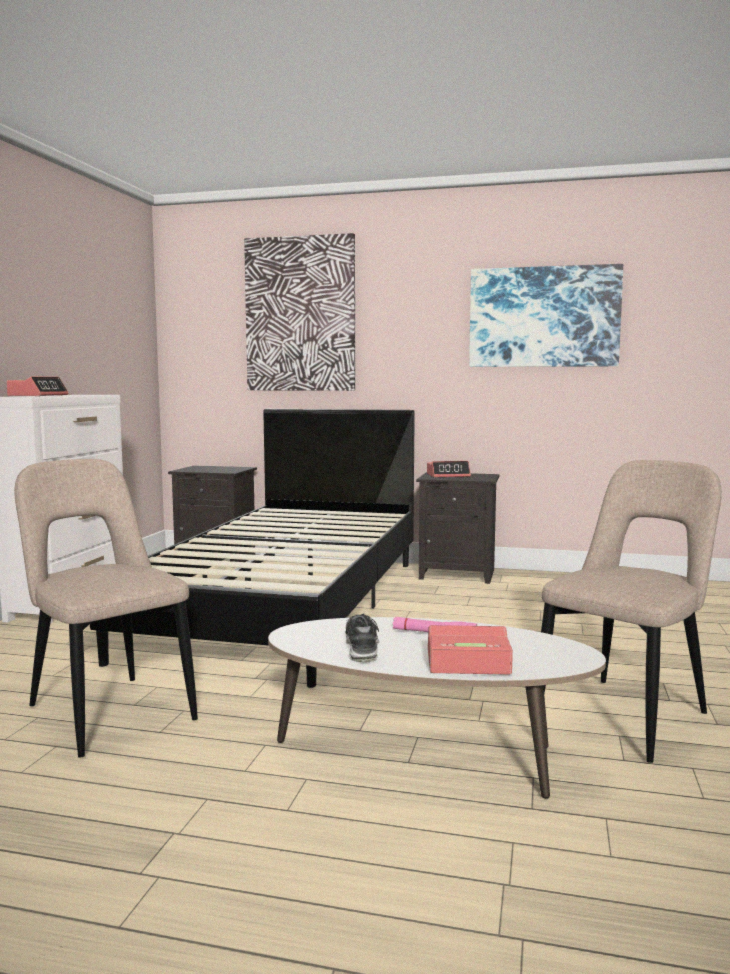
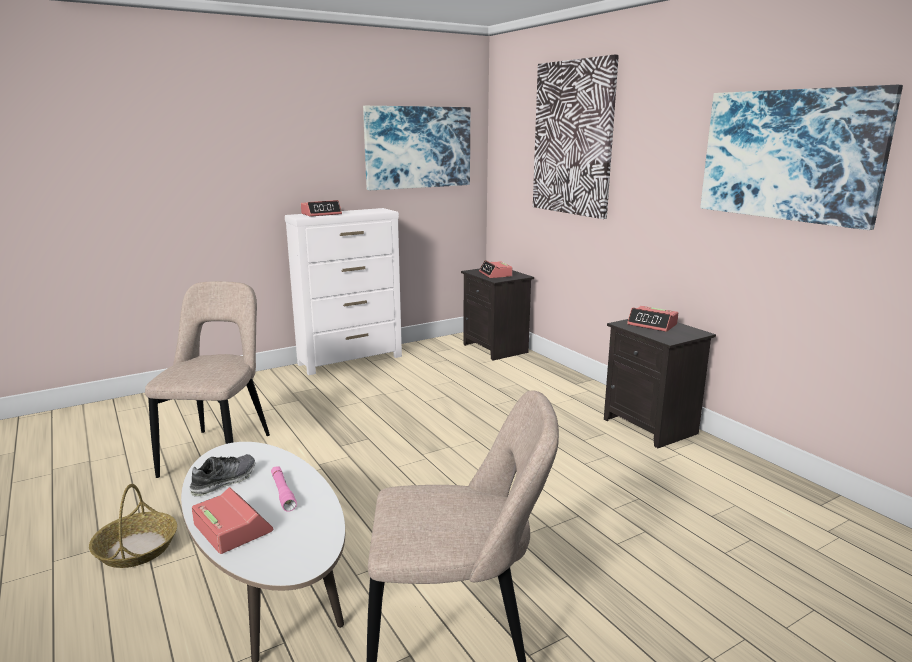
camera: 45 degrees right, 10 degrees up
black bed [90,409,415,688] -> none
none -> basket [89,484,177,568]
none -> picture [363,106,470,190]
none -> alarm clock [479,260,513,278]

